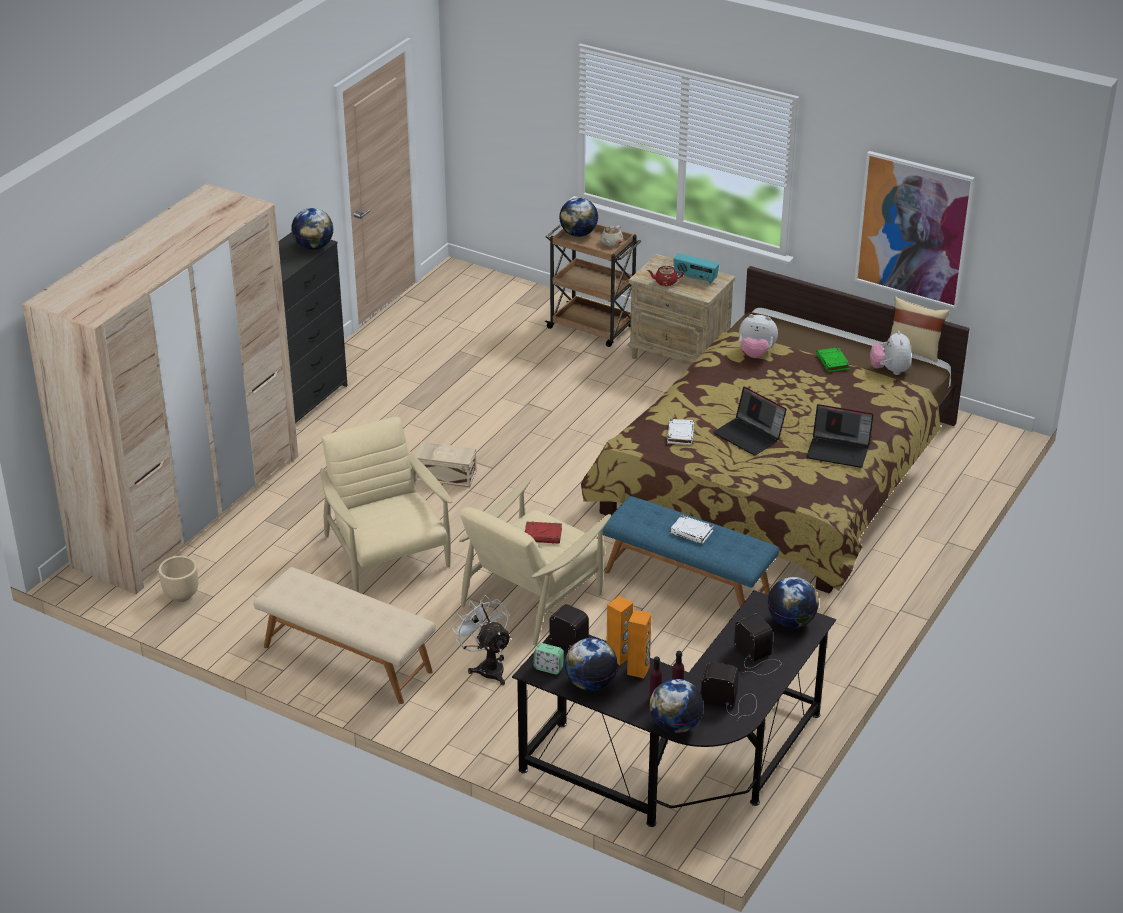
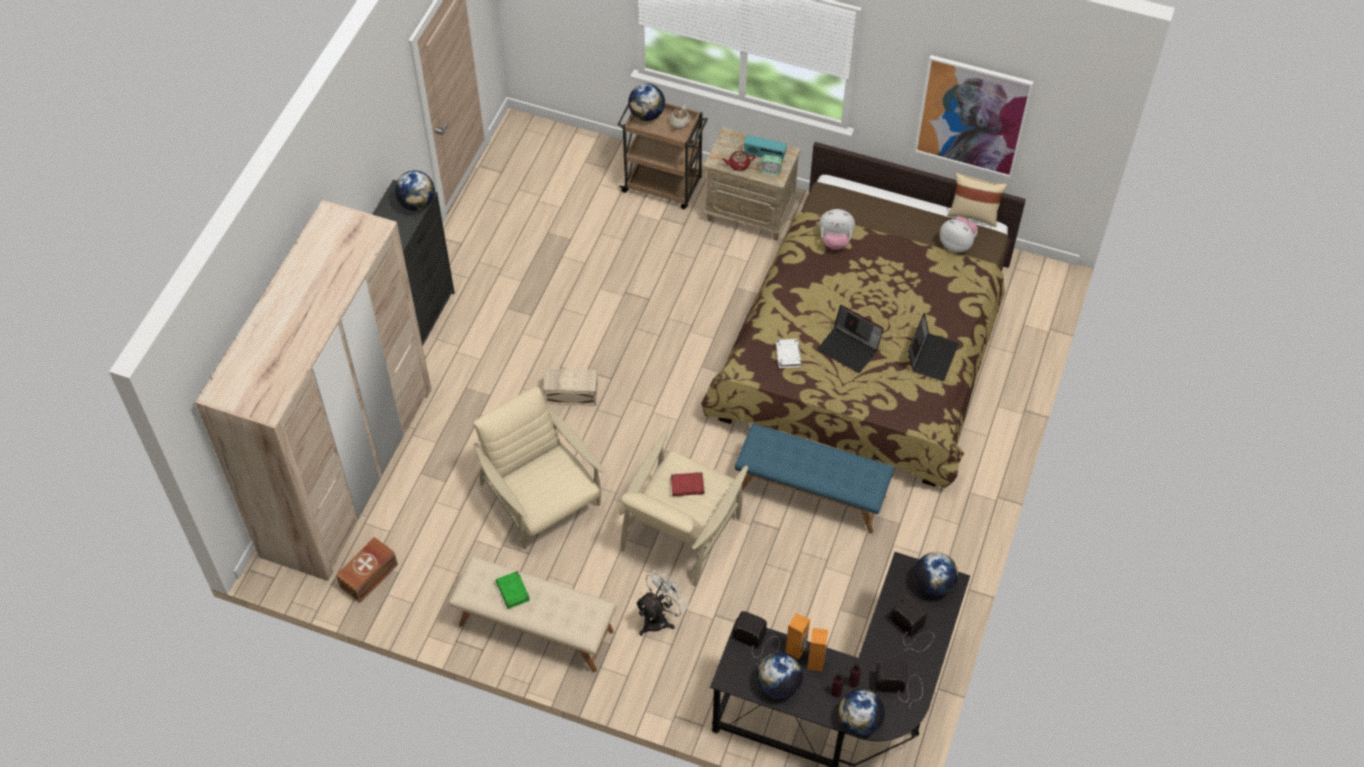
camera: 10 degrees left, 20 degrees up
beige planter [159,556,198,602] -> brown storage box [336,537,398,603]
white fan [452,595,512,685] -> white fan turned 90 degrees clockwise [635,568,689,636]
alarm clock [534,643,564,674] -> alarm clock moved to [761,155,782,175]
white book [670,515,713,544] -> none
laptop [806,404,873,468] -> laptop turned 75 degrees counterclockwise [908,313,959,381]
green book [816,347,850,372] -> green book moved to [496,571,530,609]
plush toy [870,331,911,375] -> plush toy turned 135 degrees clockwise [940,216,978,253]

